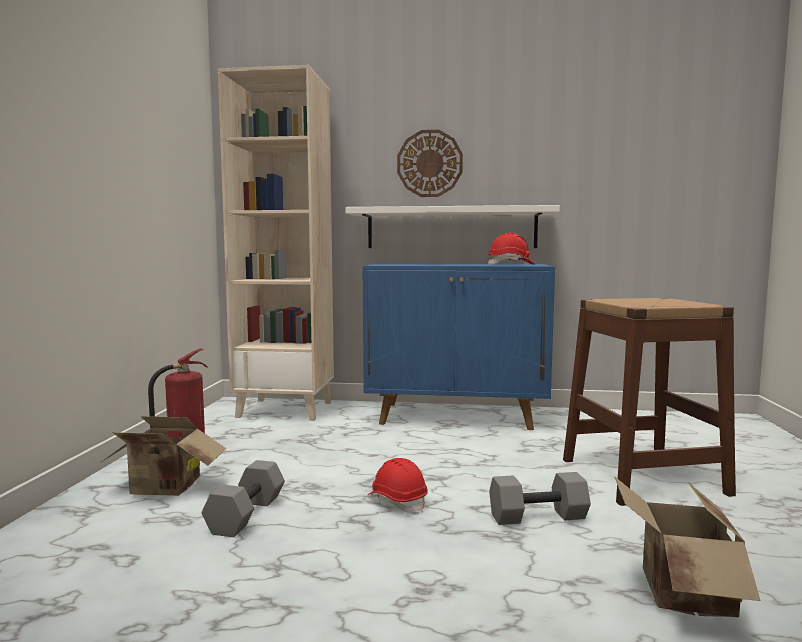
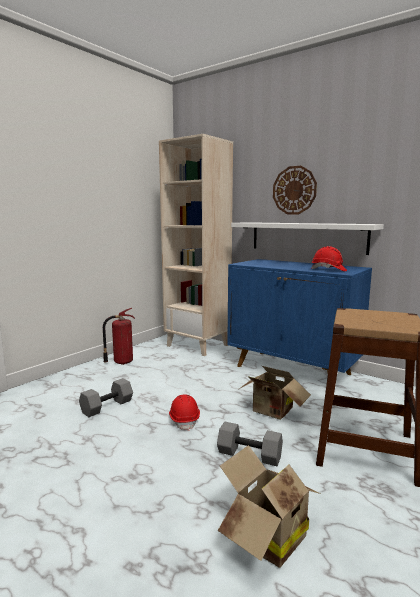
camera: 30 degrees right, 5 degrees up
cardboard box [100,416,227,496] -> cardboard box moved to [239,366,311,420]

